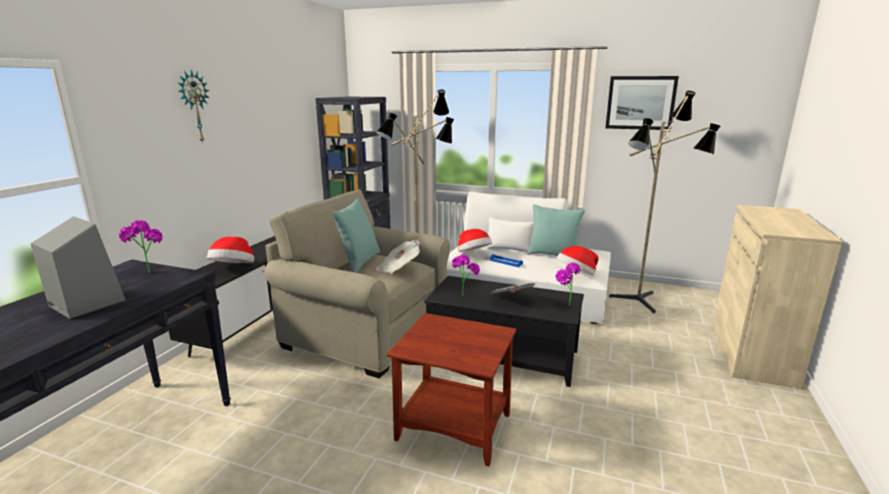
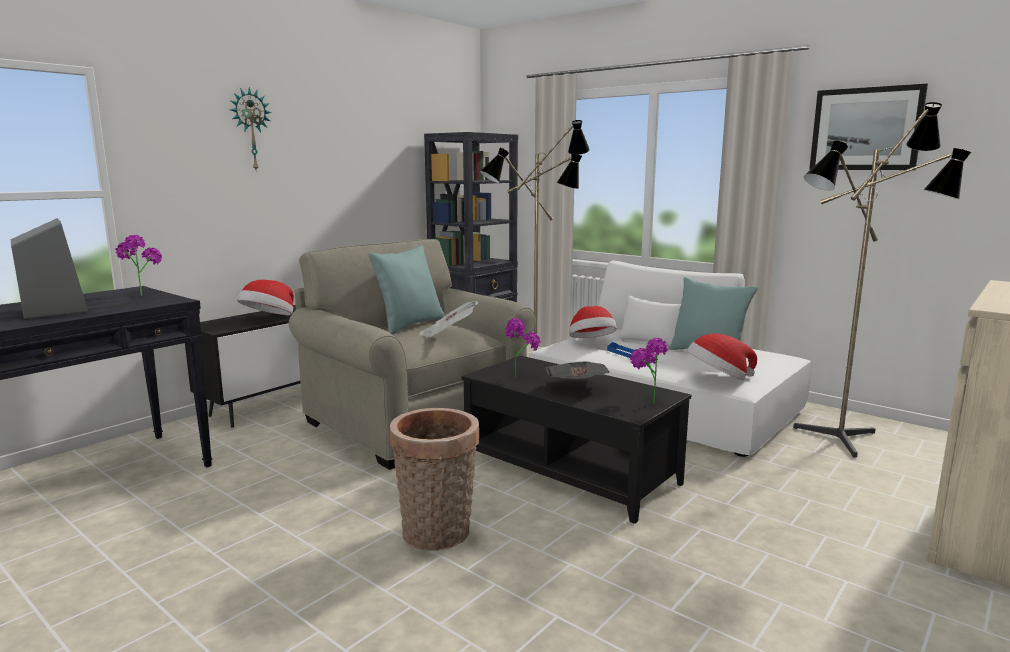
camera: 20 degrees right, 5 degrees down
brown side table [387,313,516,466] -> basket [390,408,479,551]

